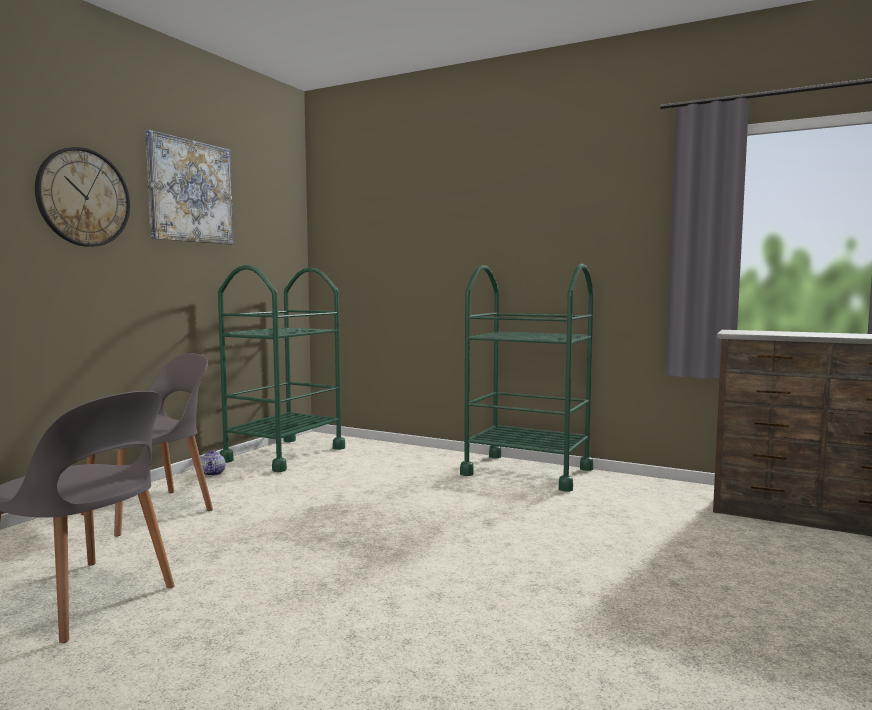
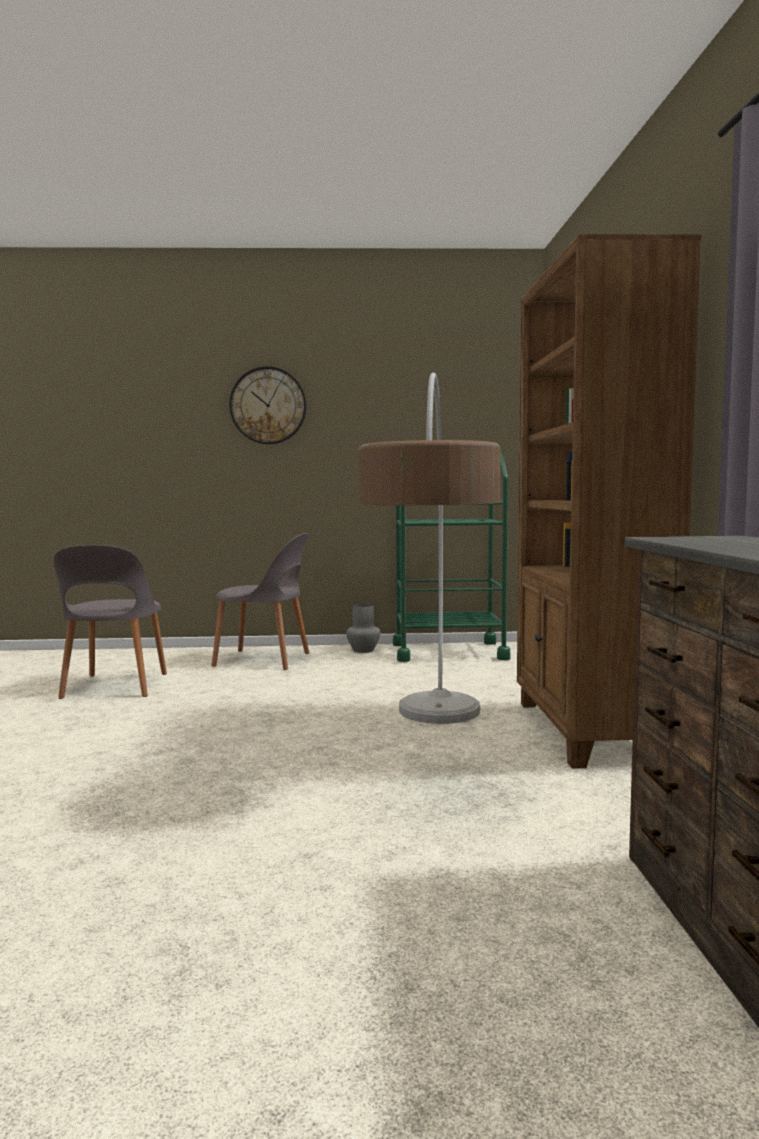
camera: 60 degrees right, 0 degrees up
picture [145,130,233,245] -> none
teapot [201,450,226,476] -> grey vase [346,604,381,653]
green cart [460,264,594,492] -> brown bookcase [517,234,701,768]
none -> floor lamp [358,372,501,724]

